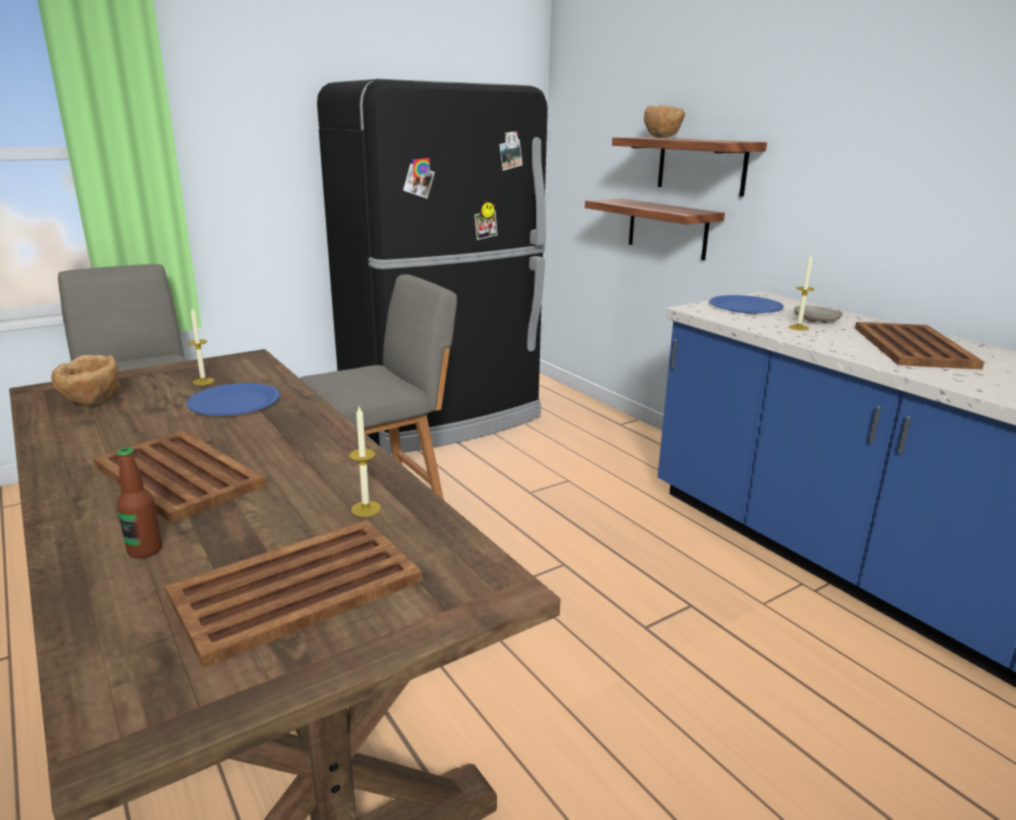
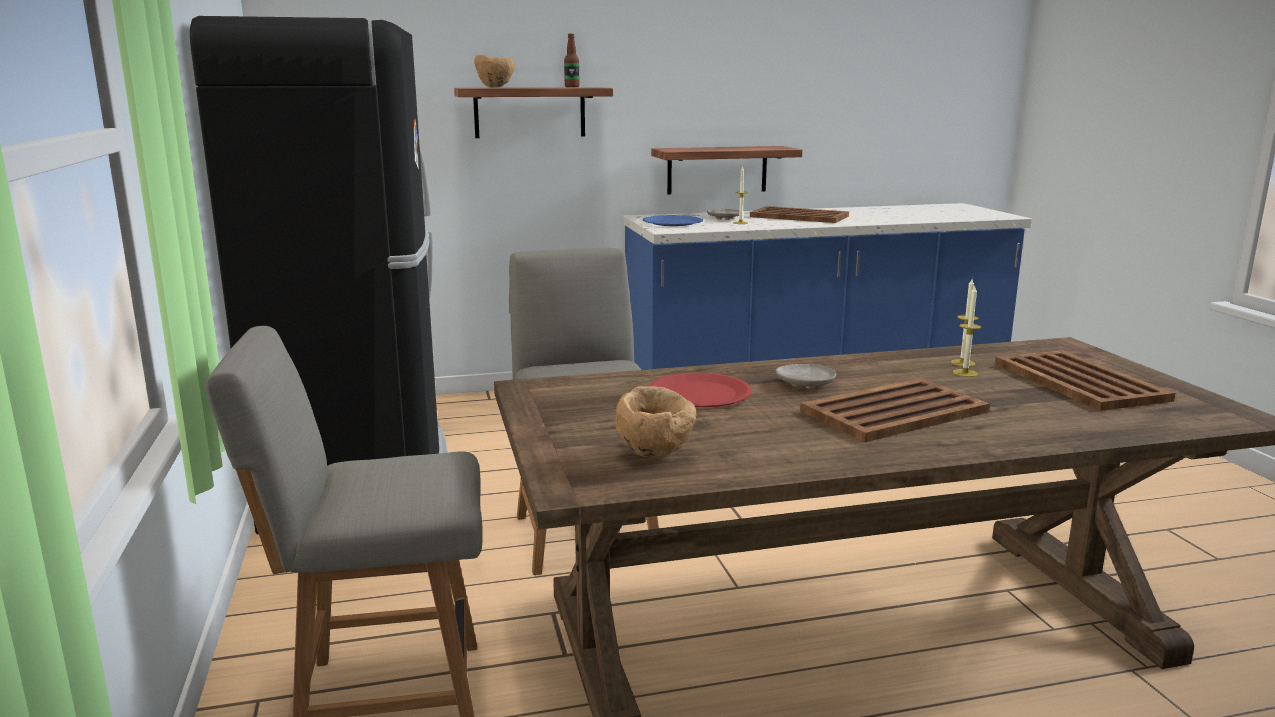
camera: 70 degrees left, 5 degrees down
bottle [117,447,162,558] -> bottle moved to [564,33,580,87]
blue plate [187,383,280,416] -> red plate [649,372,752,407]
candle [188,307,214,385] -> candle moved to [953,286,981,377]
shelf [585,198,725,260] -> shelf moved to [651,146,802,194]
none -> beige plate [776,364,836,389]

